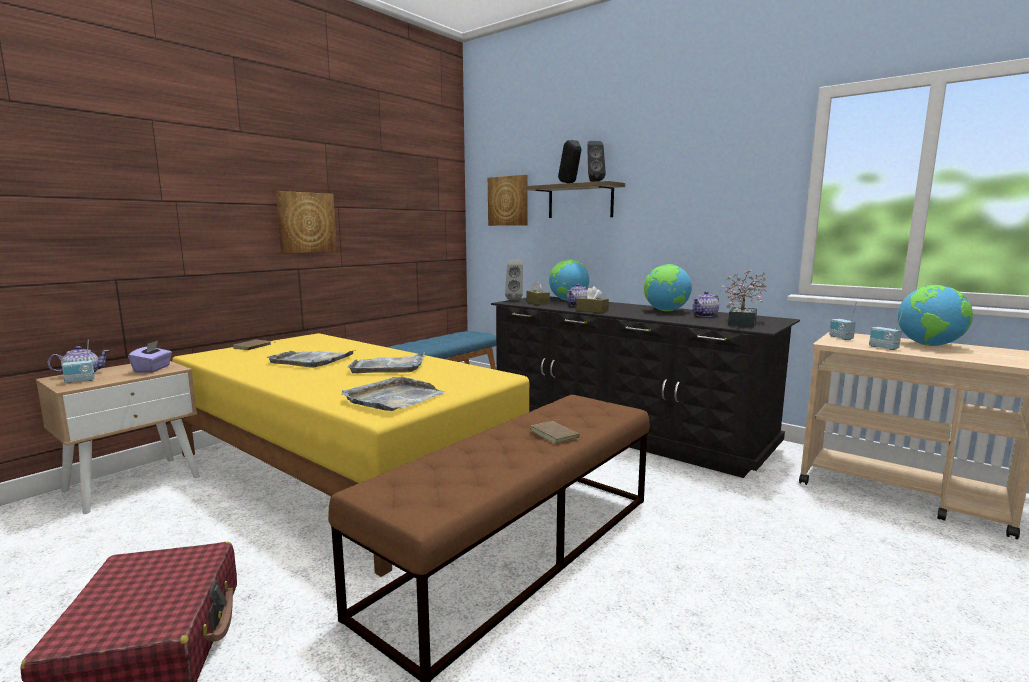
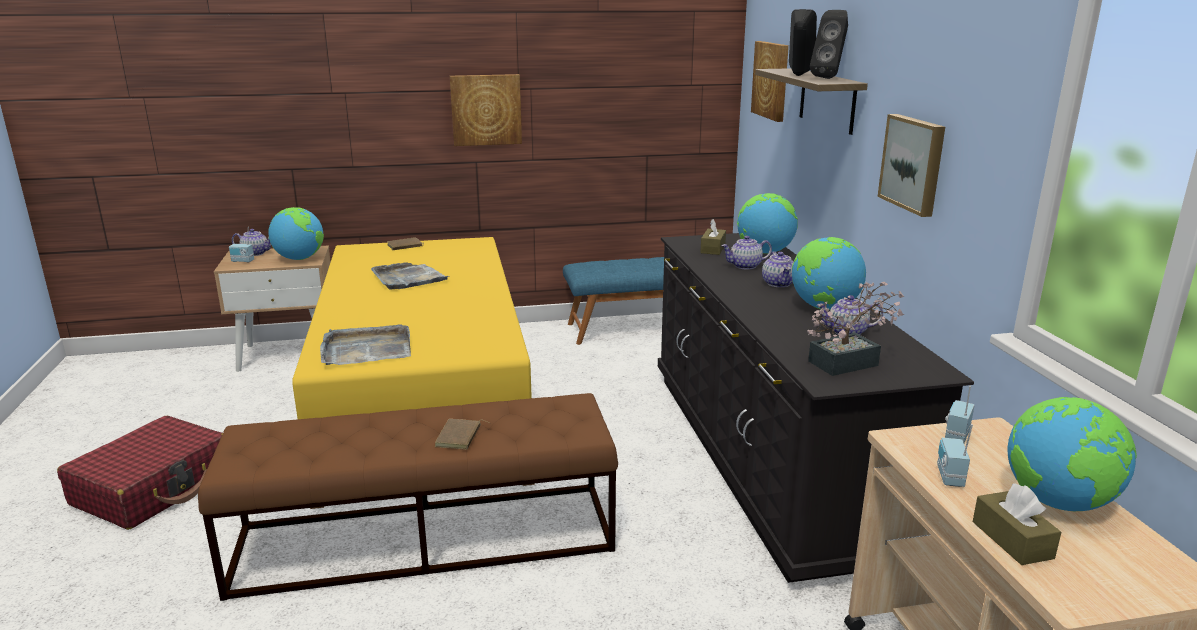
camera: 40 degrees right, 10 degrees up
purple tissue box [128,341,172,373] -> globe [268,207,324,260]
grey tray [348,353,425,373] -> none
grey speaker [505,259,523,301] -> none
brown tissue box [576,286,609,313] -> brown tissue box moved to [973,483,1061,565]
none -> teapot [762,251,794,287]
none -> picture [877,114,945,217]

